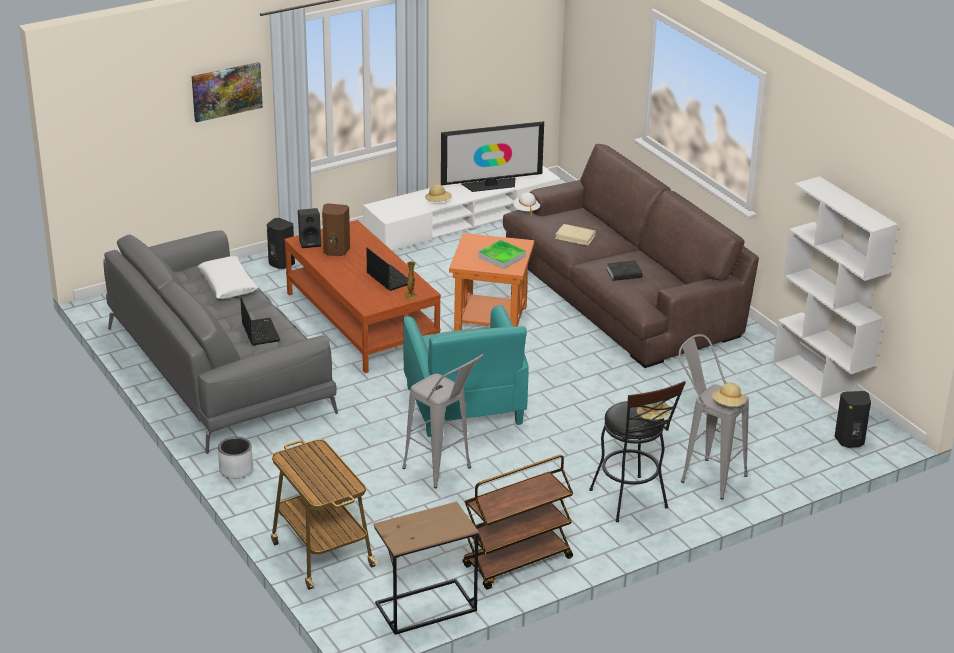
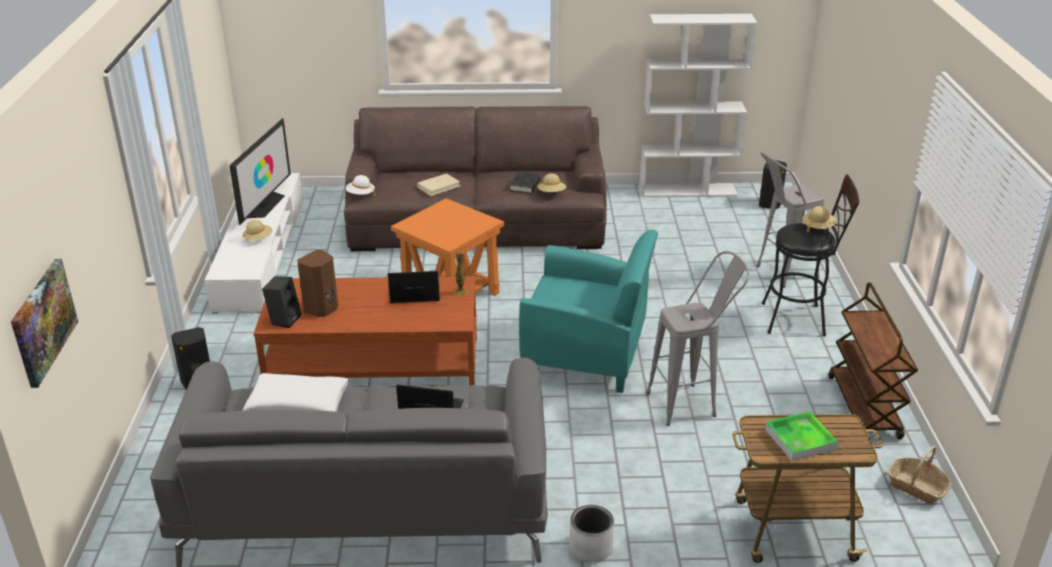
camera: 60 degrees left, 0 degrees up
picture [192,62,263,122] -> picture moved to [11,259,78,388]
brown side table [373,502,479,635] -> basket [888,446,951,504]
tray [478,240,526,269] -> tray moved to [765,411,838,461]
beige hat [712,382,746,407] -> beige hat moved to [537,173,566,192]

